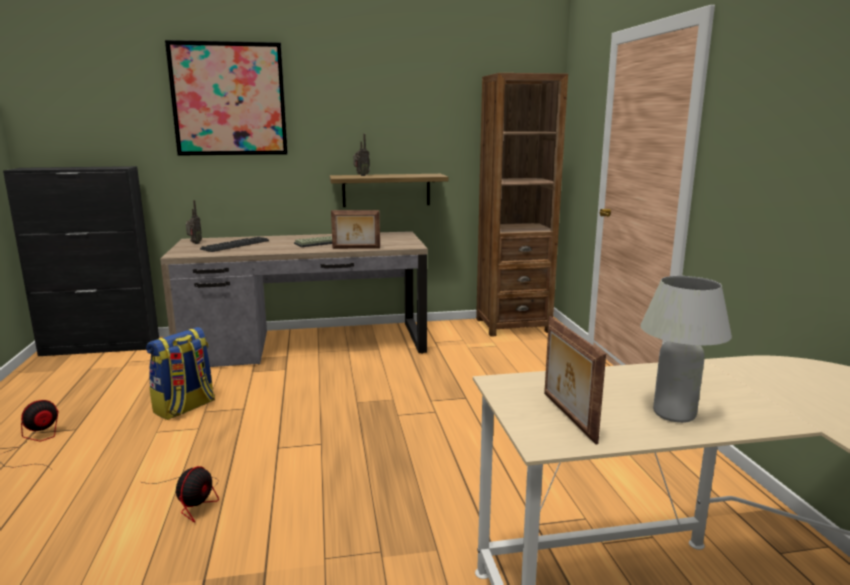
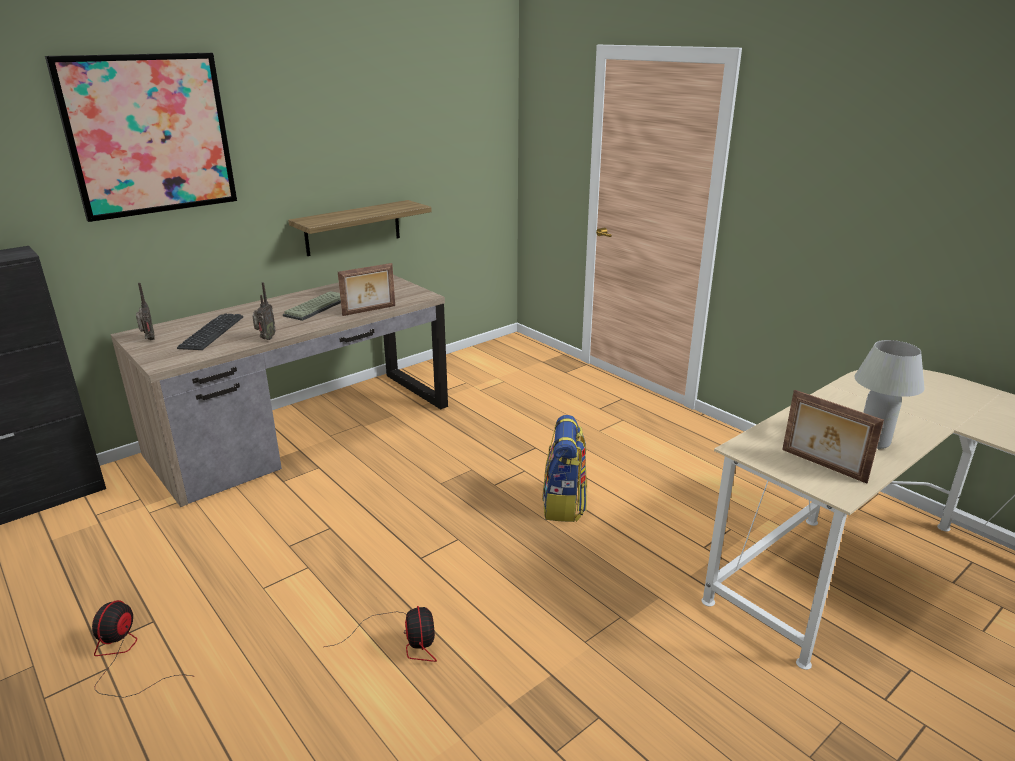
camera: 30 degrees left, 10 degrees up
backpack [146,327,215,420] -> backpack moved to [542,415,587,522]
radio [353,134,370,176] -> radio moved to [252,282,276,340]
brown bookcase [476,73,568,337] -> none

